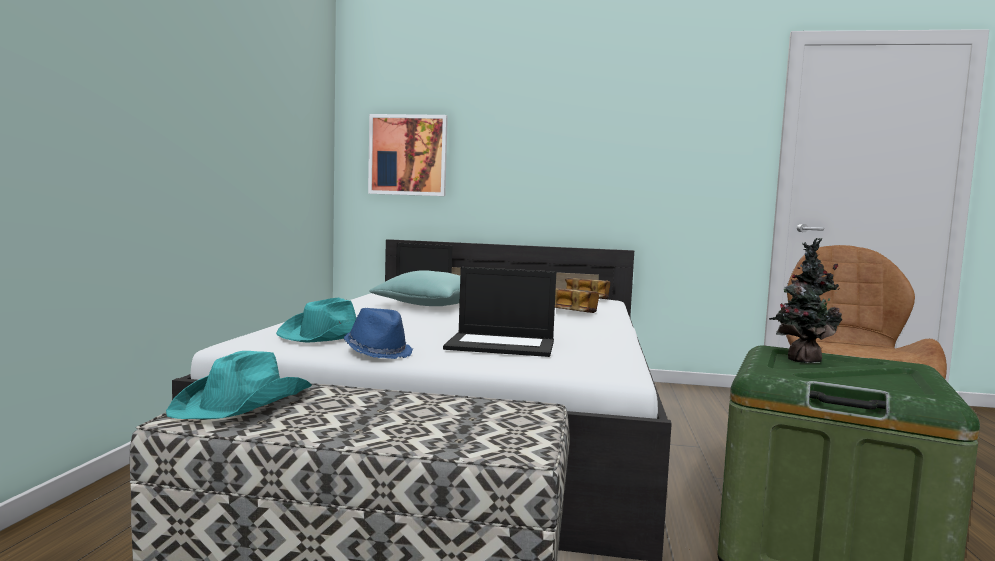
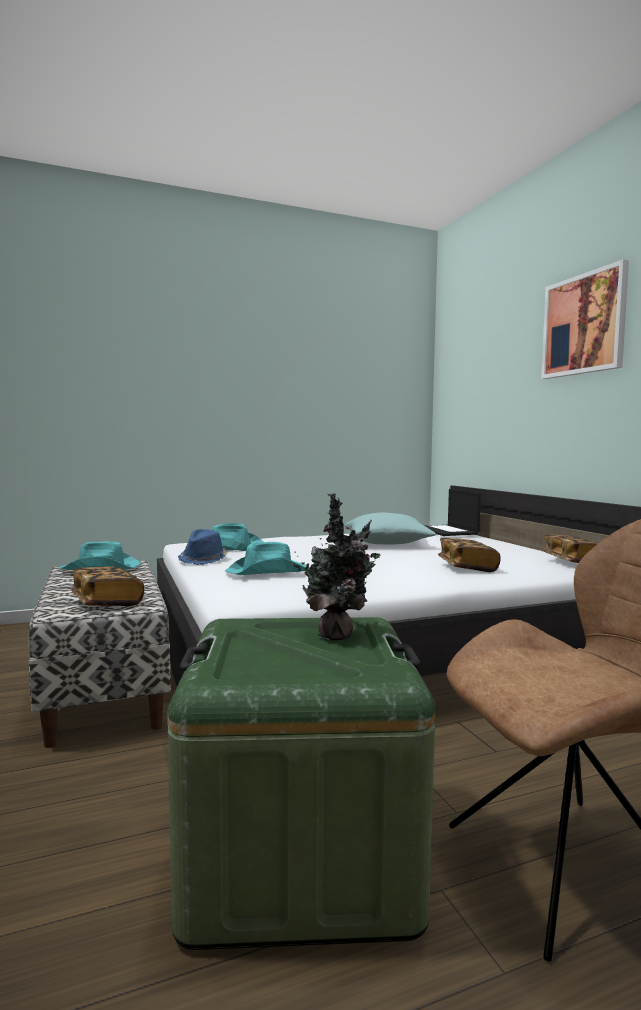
camera: 60 degrees right, 0 degrees up
picture [368,114,448,196] -> picture moved to [541,259,629,379]
laptop [443,267,556,357] -> turquoise hat [225,542,308,575]
none -> book [71,567,144,606]

